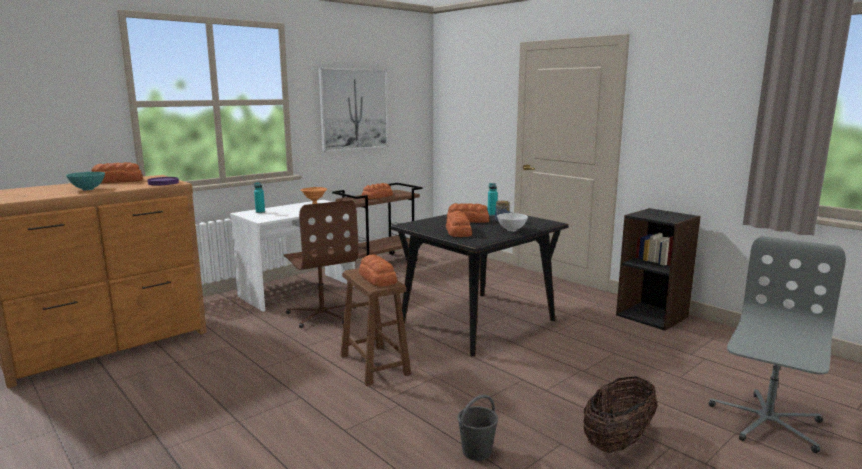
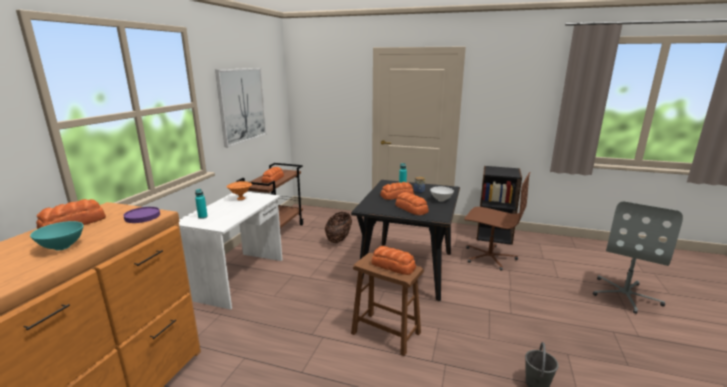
camera: 30 degrees left, 5 degrees up
brown office chair [283,200,359,328] -> brown office chair moved to [464,172,530,271]
basket [583,376,658,453] -> basket moved to [325,212,352,243]
grey office chair [709,236,846,453] -> grey office chair turned 150 degrees counterclockwise [593,201,683,314]

